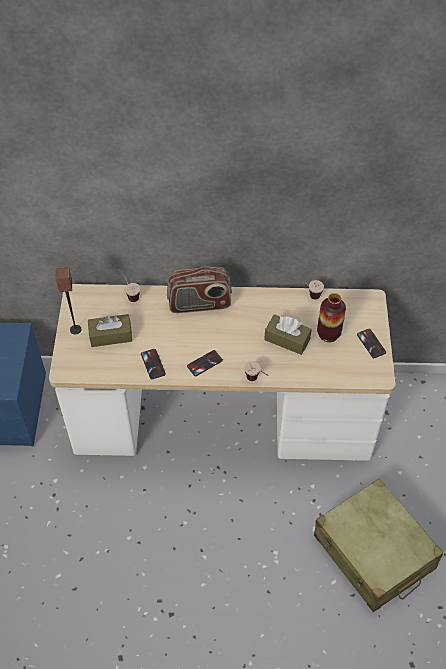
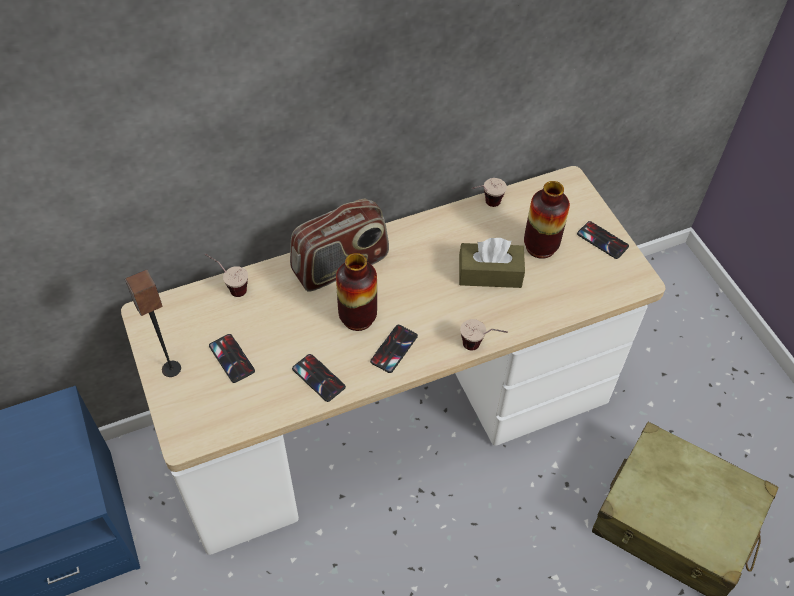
camera: 25 degrees left, 0 degrees up
brown tissue box [88,314,132,347] -> phone [209,334,255,383]
none -> vase [336,253,377,331]

